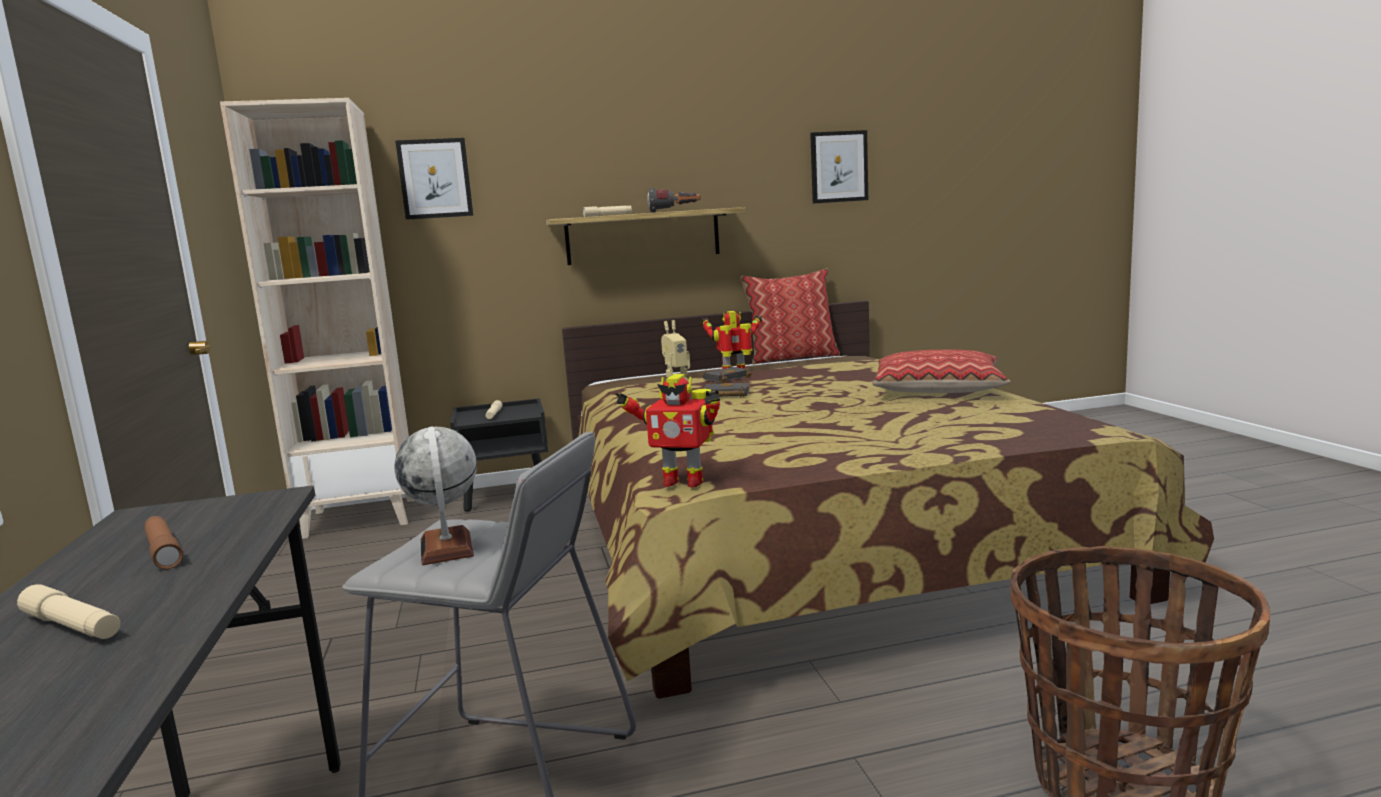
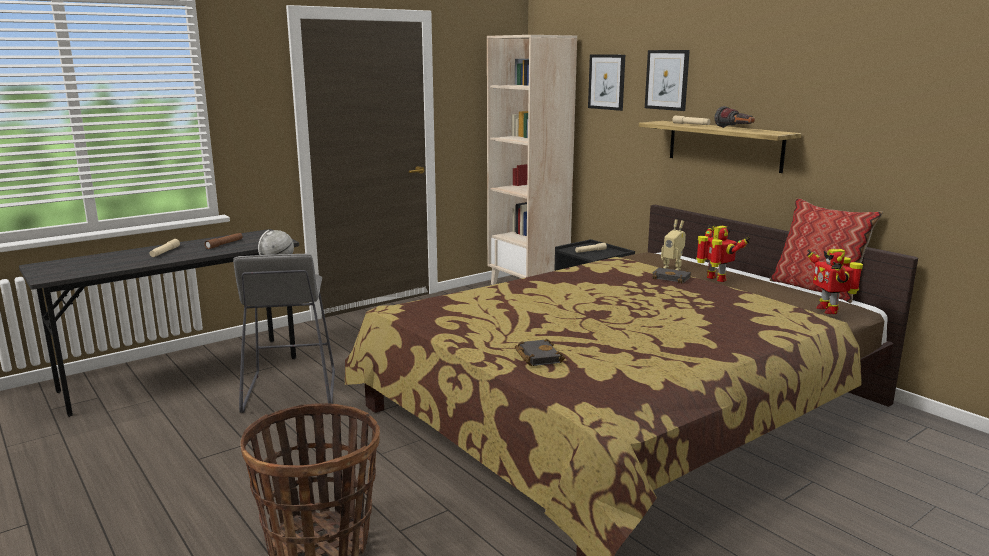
camera: 65 degrees right, 5 degrees up
toy robot [615,374,720,488] -> toy robot moved to [806,248,863,314]
black book [704,380,750,397] -> black book moved to [515,339,565,366]
picture [810,130,868,204] -> picture moved to [645,50,690,111]
pillow [872,350,1011,393] -> none

